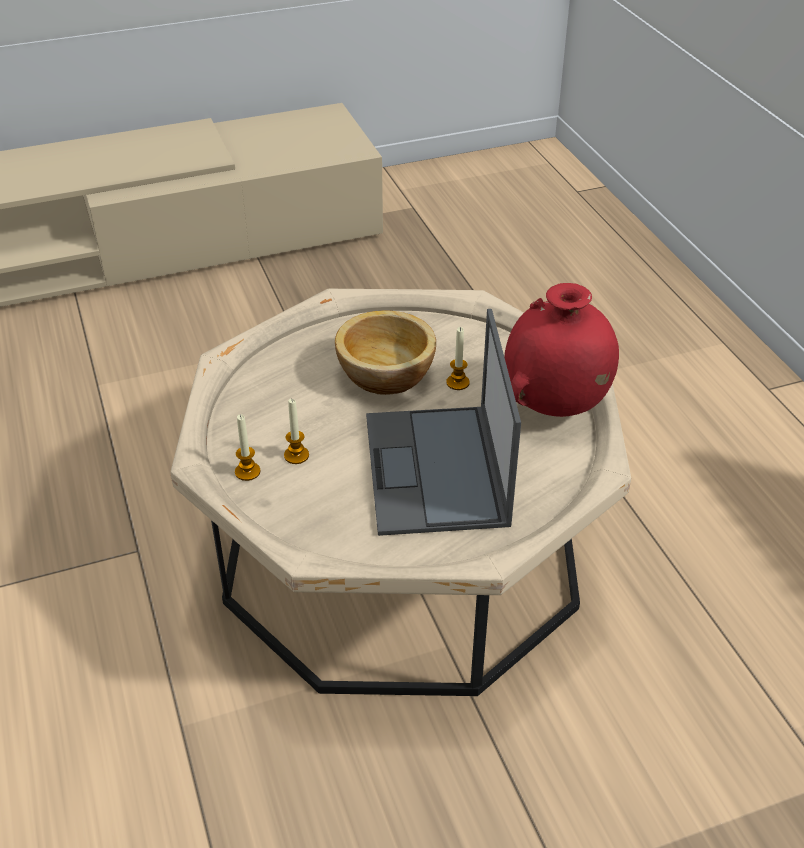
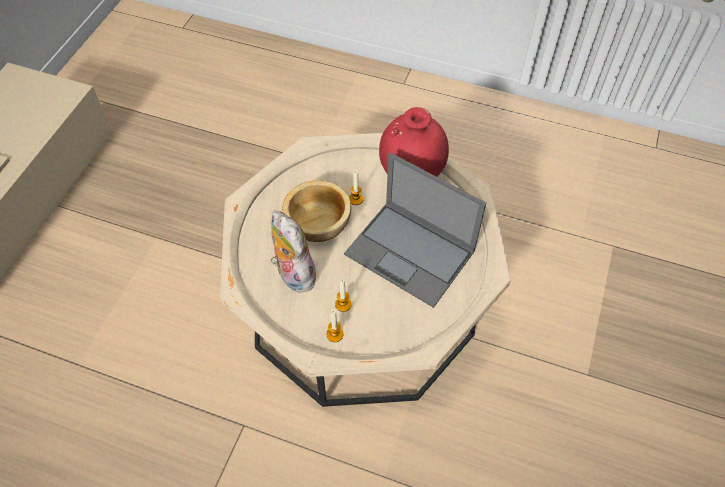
camera: 50 degrees left, 15 degrees up
none -> plush toy [271,210,316,293]

